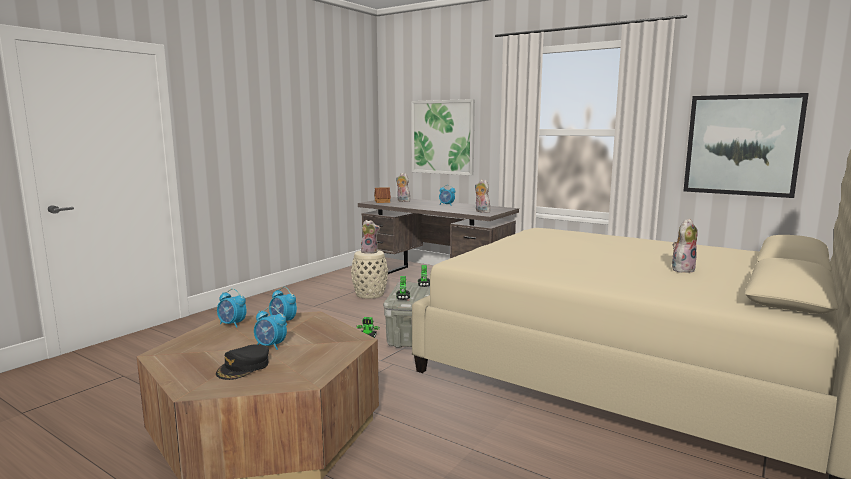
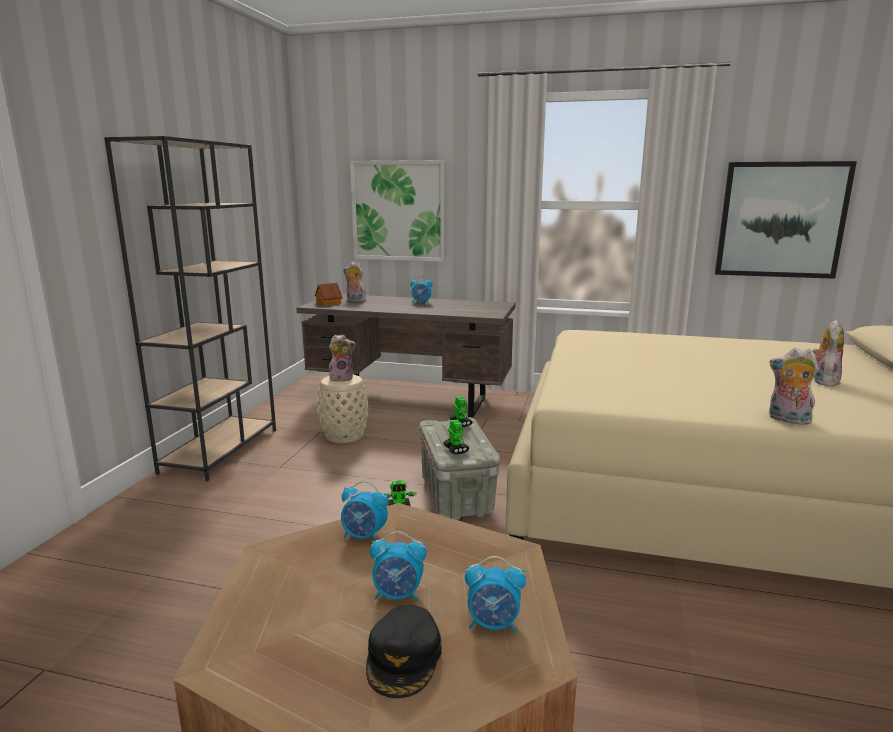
camera: 20 degrees left, 5 degrees up
alarm clock [217,289,247,328] -> alarm clock moved to [465,556,526,632]
plush toy [475,179,490,213] -> plush toy moved to [769,348,819,425]
none -> bookcase [104,136,276,481]

